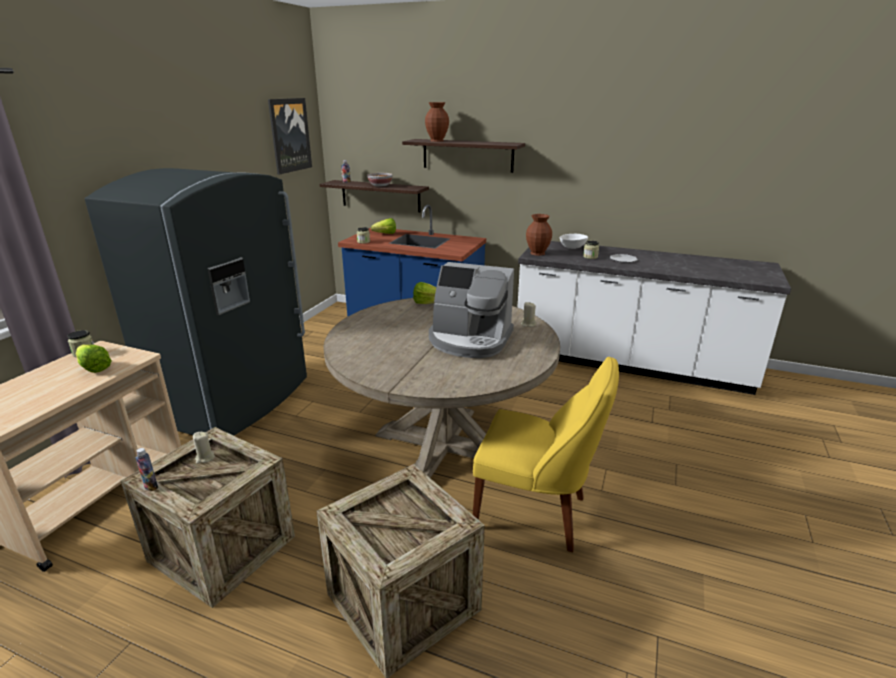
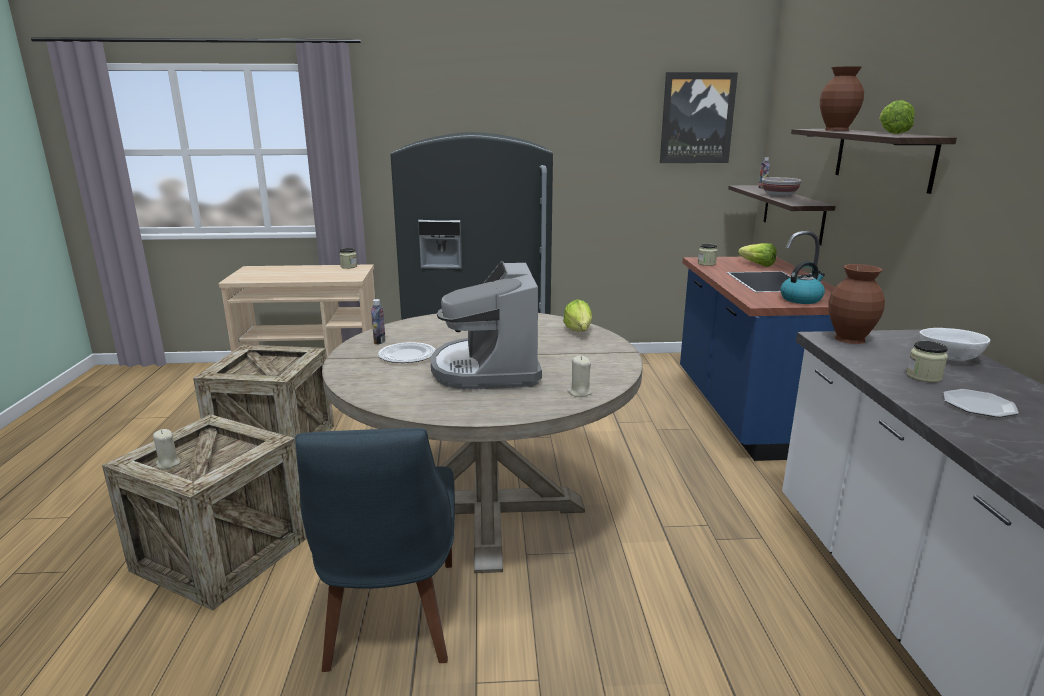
camera: 65 degrees right, 5 degrees down
lettuce [76,345,112,373] -> lettuce moved to [879,100,915,134]
bottle [136,448,158,491] -> bottle moved to [371,299,386,345]
beige candle [193,432,215,464] -> beige candle moved to [153,429,180,469]
yellow chair [473,357,619,552] -> blue chair [295,428,455,672]
none -> plate [378,342,436,363]
none -> kettle [780,261,825,304]

